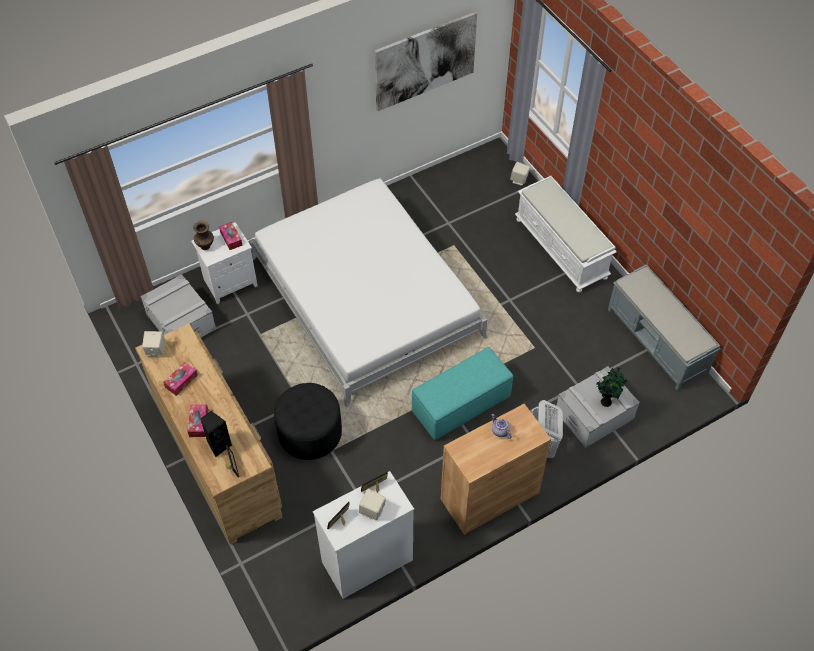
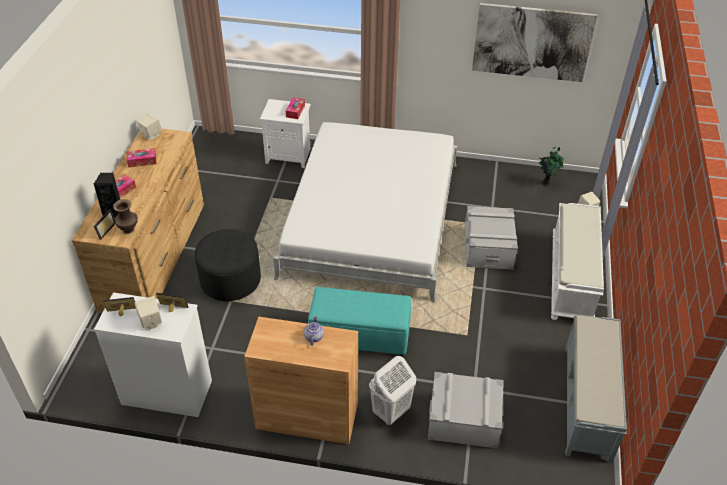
camera: 40 degrees right, 10 degrees down
grey storage box [140,274,216,337] -> grey storage box moved to [465,206,518,270]
brown vase [193,221,214,250] -> brown vase moved to [113,199,138,234]
potted plant [596,368,627,407] -> potted plant moved to [539,147,564,187]

